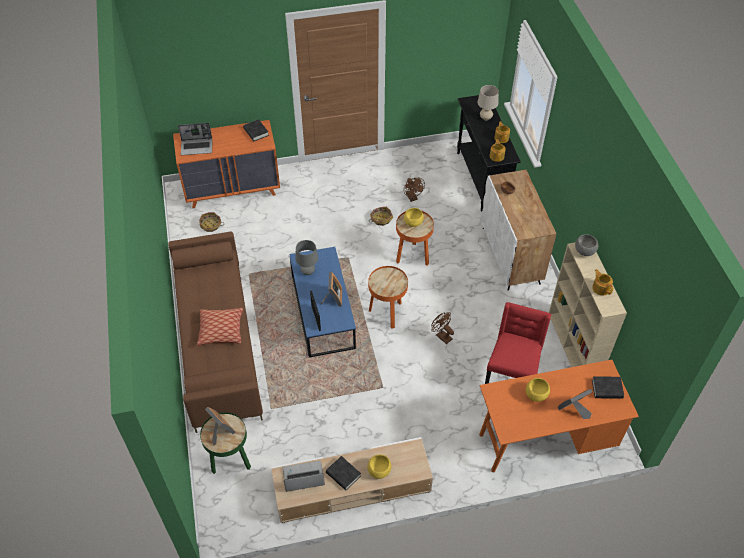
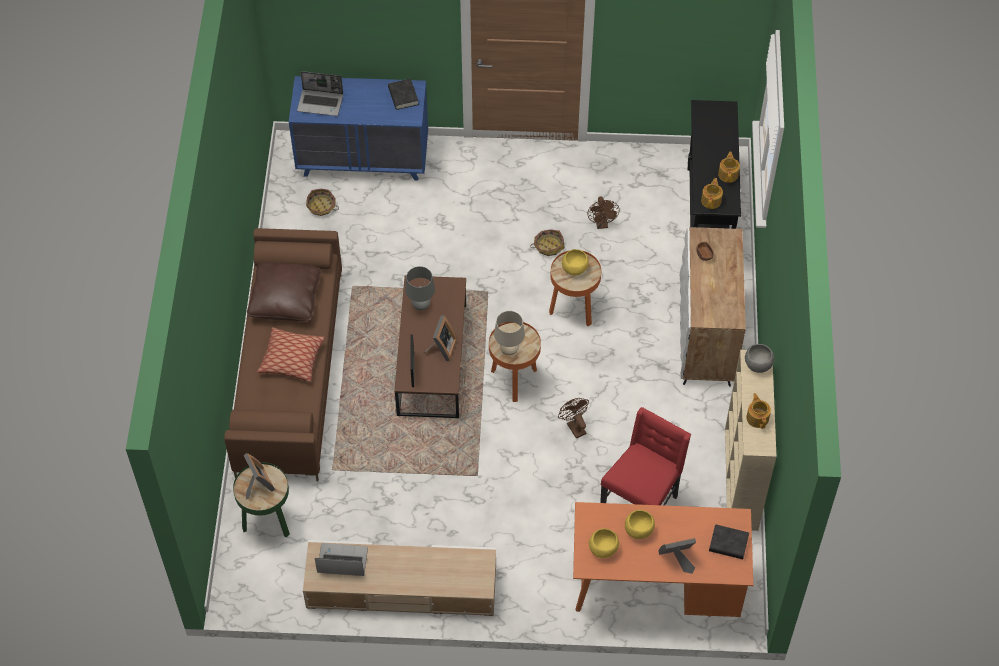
camera: 15 degrees right, 5 degrees up
orange dresser [173,120,280,208] -> blue dresser [289,76,428,181]
blue coffee table [289,247,356,358] -> brown coffee table [394,276,466,418]
black book [326,456,361,491] -> none
yellow bowl [367,454,391,479] -> yellow bowl moved to [589,528,619,558]
beige table lamp [478,85,499,121] -> beige table lamp moved to [494,311,525,355]
none -> brown pillow [247,262,321,321]

